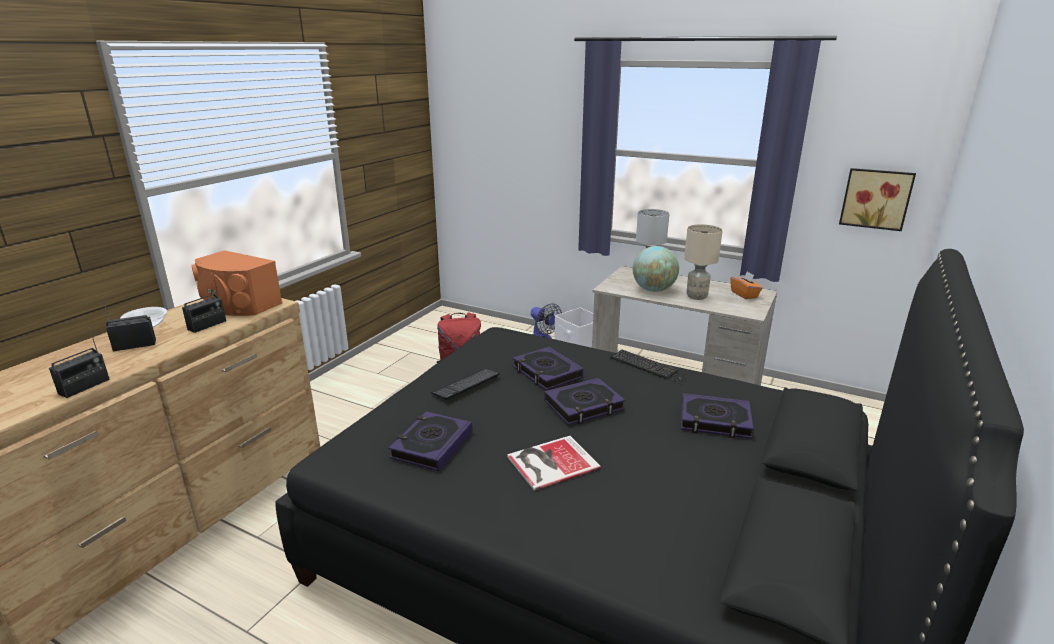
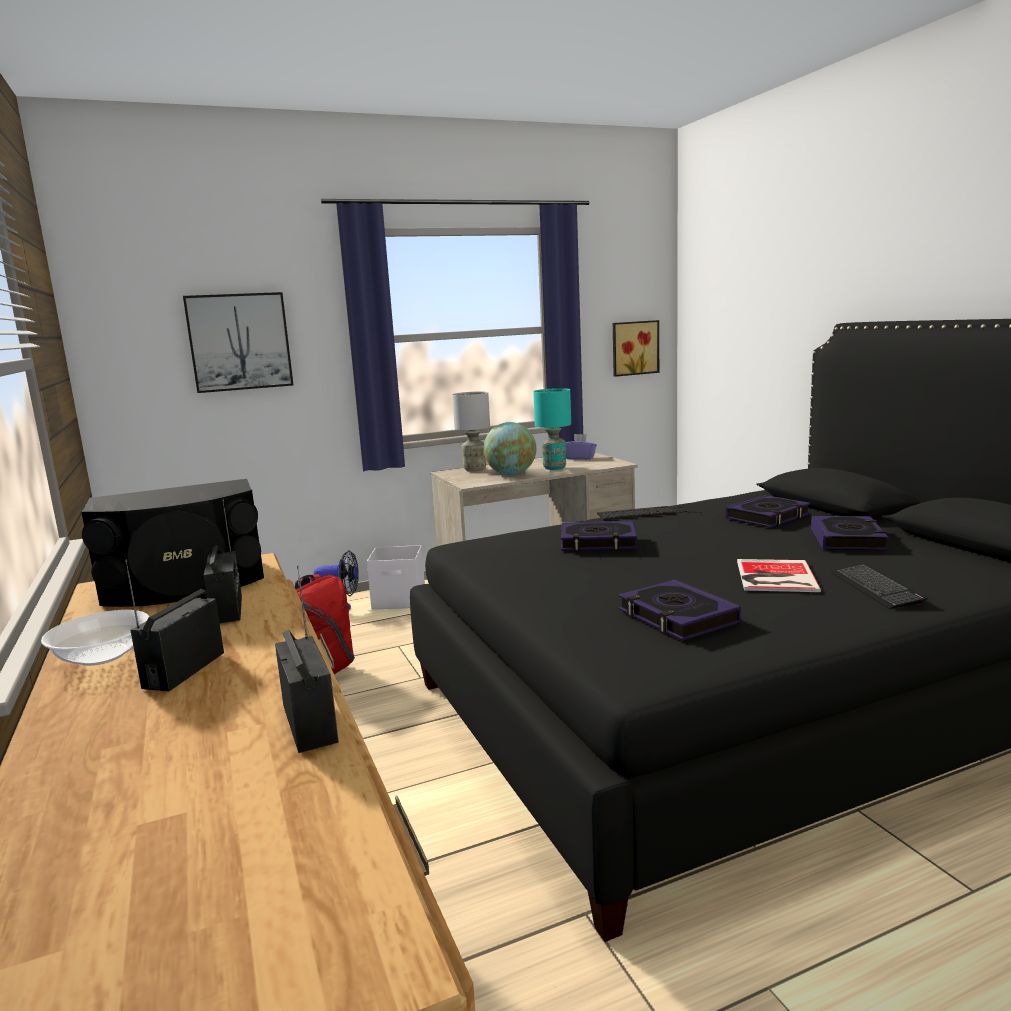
camera: 50 degrees left, 10 degrees down
orange speaker [191,250,282,316] -> black speaker [81,479,264,607]
keyboard [431,369,500,401] -> keyboard moved to [831,563,928,609]
book [544,378,625,425] -> book moved to [811,516,889,550]
beige table lamp [684,224,723,300] -> turquoise table lamp [533,388,571,470]
orange tissue box [730,271,763,299] -> purple tissue box [566,434,597,460]
none -> picture [183,292,293,393]

